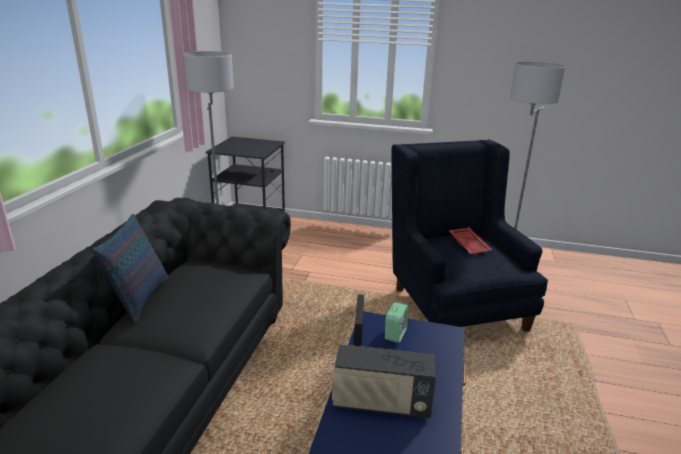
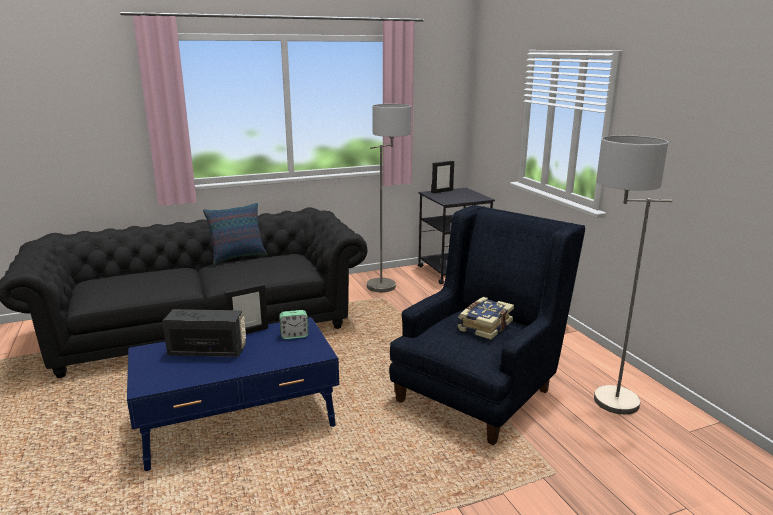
camera: 55 degrees right, 5 degrees down
radio [332,344,436,418] -> radio turned 120 degrees clockwise [162,309,246,357]
red tray [449,227,492,255] -> book [457,297,514,340]
none -> picture frame [431,161,454,193]

